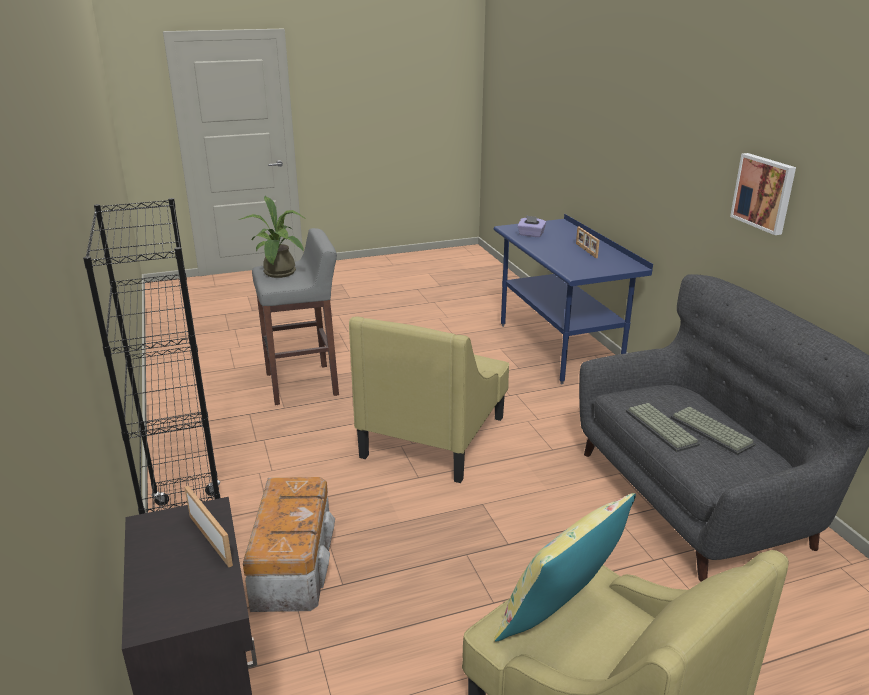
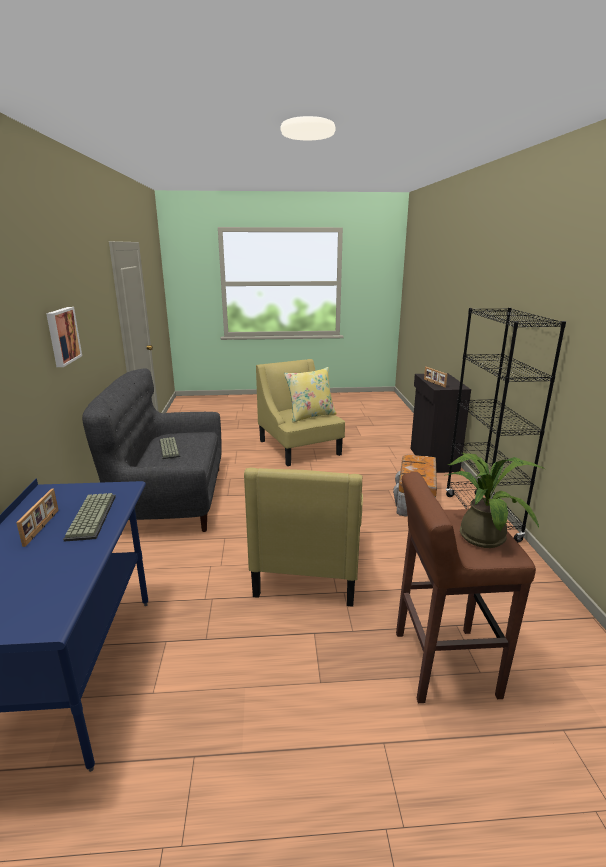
camera: 165 degrees left, 5 degrees down
grey stool [252,228,339,405] -> brown stool [396,472,536,703]
yellow armchair [349,316,509,483] -> yellow armchair turned 150 degrees clockwise [244,468,363,607]
purple tissue box [518,215,546,237] -> none
keyboard [626,403,700,452] -> keyboard moved to [63,493,116,542]

